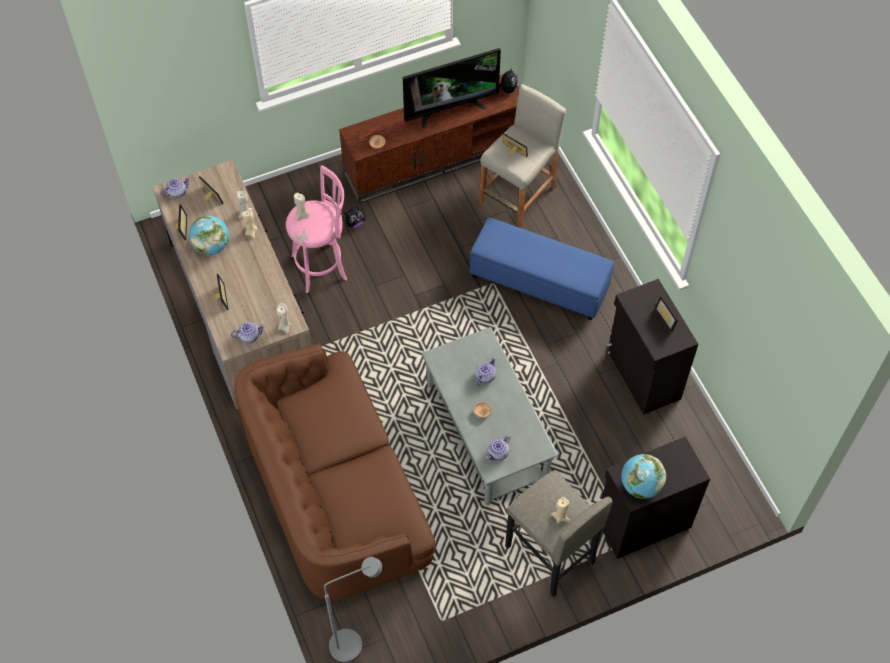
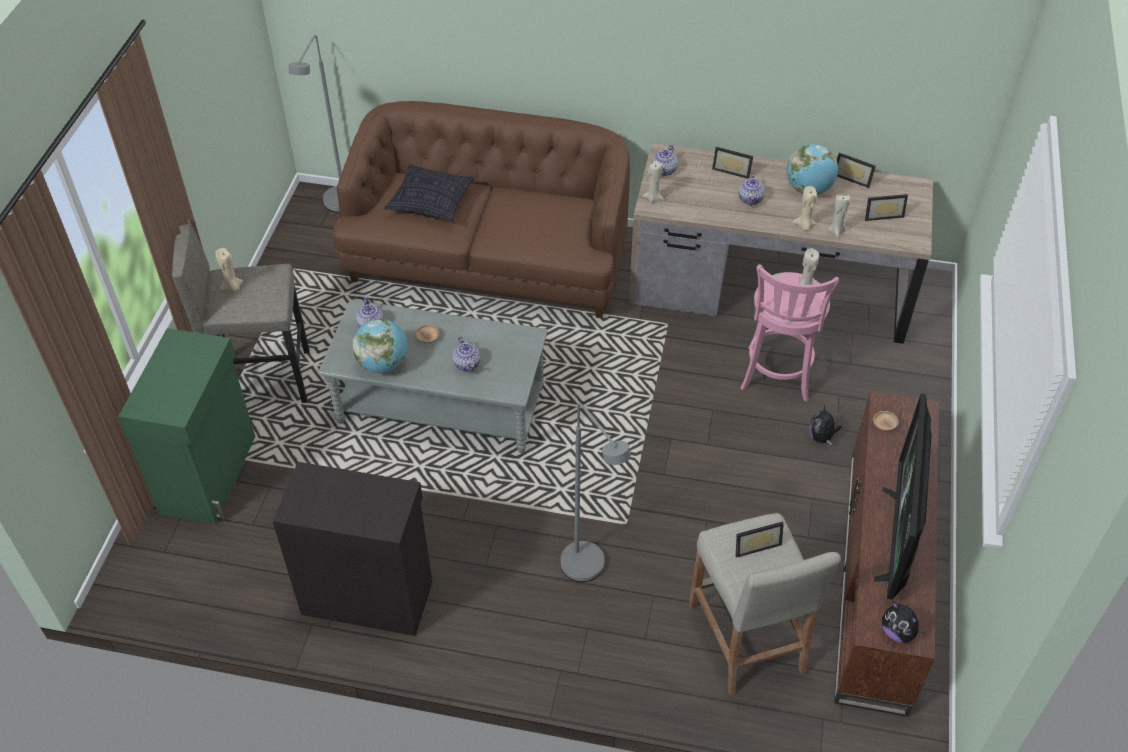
camera: 125 degrees right, 10 degrees down
teapot [160,177,190,198] -> teapot moved to [738,172,765,206]
blue ottoman [470,217,614,320] -> grey floor lamp [561,403,631,582]
black cabinet [602,436,710,559] -> green cabinet [118,328,255,524]
globe [621,454,666,499] -> globe moved to [352,319,408,373]
picture frame [655,296,678,332] -> none
none -> pillow [384,164,474,222]

